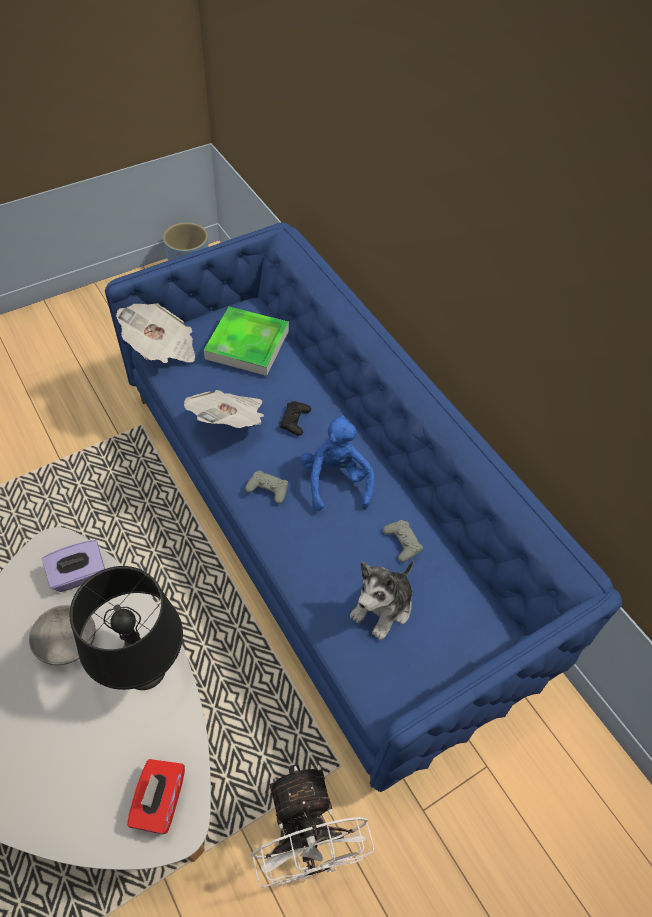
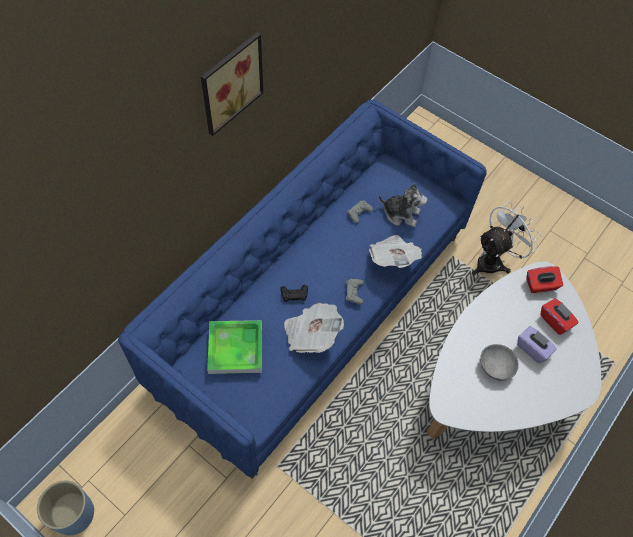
camera: 110 degrees left, 5 degrees up
purple tissue box [42,540,105,592] -> purple tissue box moved to [517,326,557,363]
black table lamp [70,566,183,690] -> none
newspaper [116,303,195,363] -> newspaper moved to [369,235,422,268]
blue plush toy [301,415,375,511] -> none
none -> picture [201,32,263,136]
none -> red tissue box [541,298,579,335]

